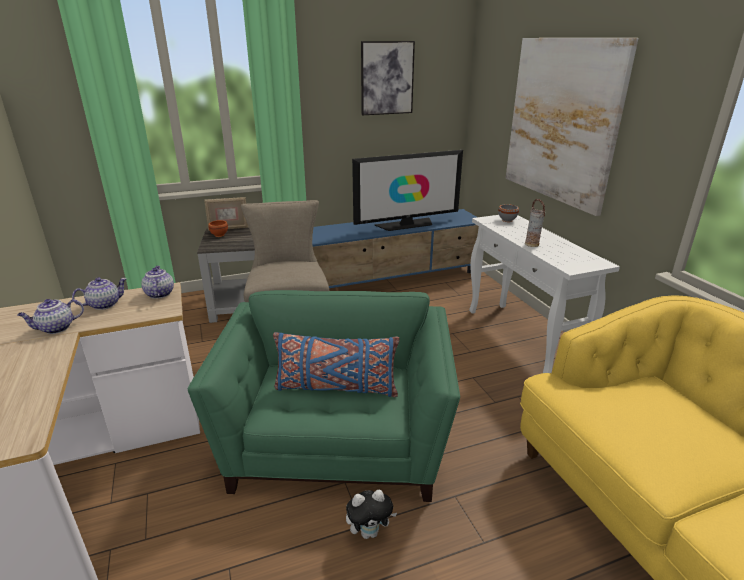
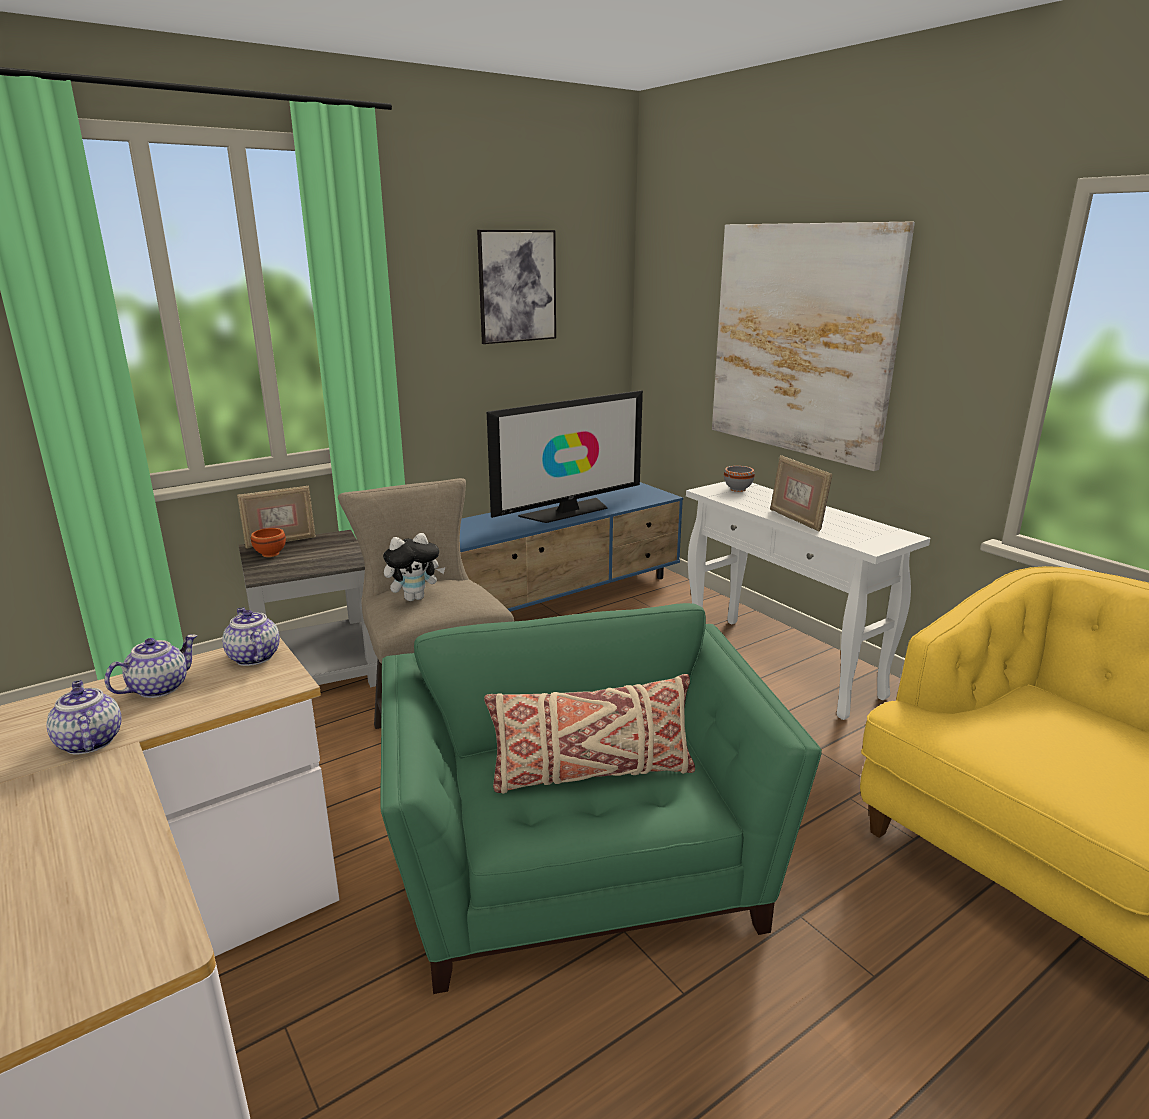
camera: 15 degrees left, 5 degrees down
teapot [17,299,84,334] -> teapot turned 105 degrees clockwise [46,680,122,755]
blue pillow [273,332,399,397] -> beige pillow [484,674,695,794]
plush toy [346,490,397,539] -> plush toy moved to [383,533,446,601]
vase [525,199,545,247] -> picture frame [770,455,833,531]

